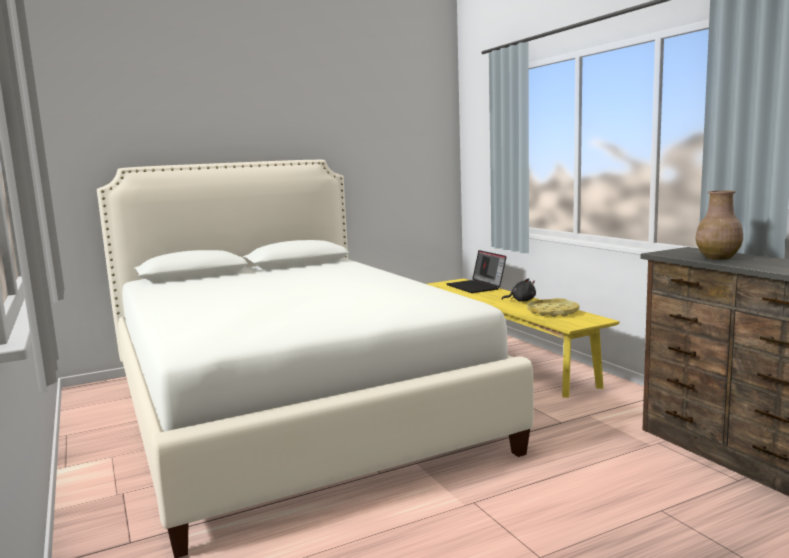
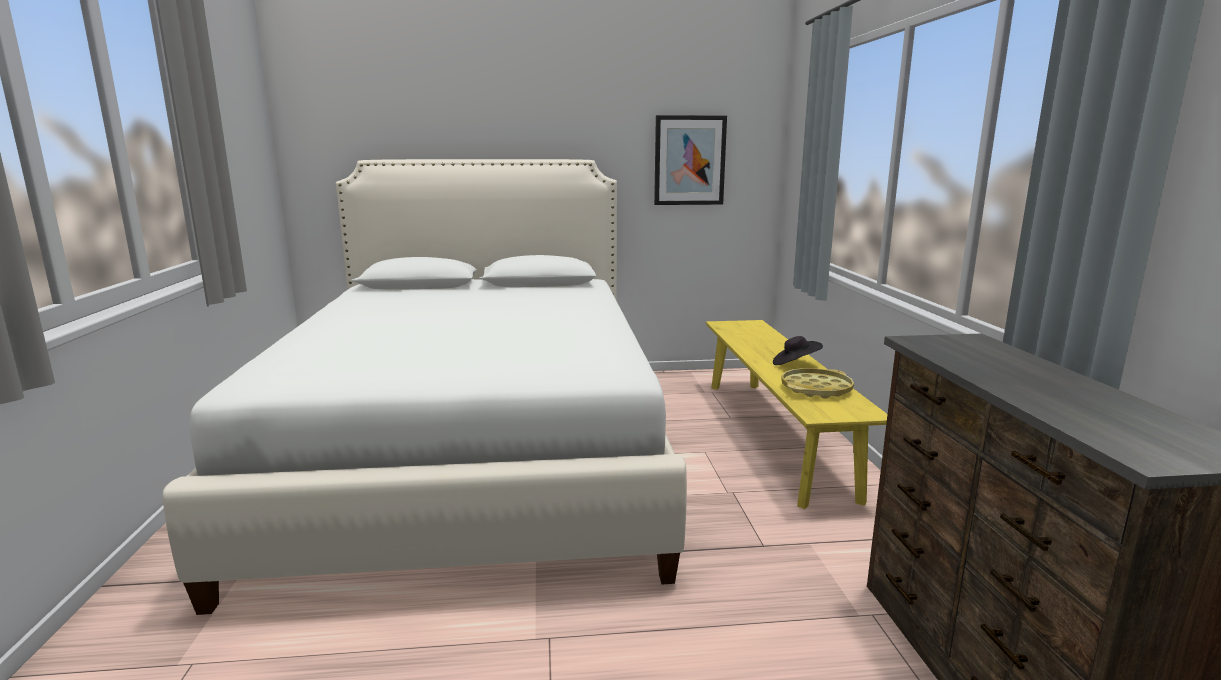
camera: 20 degrees right, 5 degrees up
laptop [446,250,506,293] -> none
black plush toy [501,278,536,302] -> black hat [773,336,823,365]
brown vase [695,191,743,260] -> none
none -> picture [654,115,727,205]

